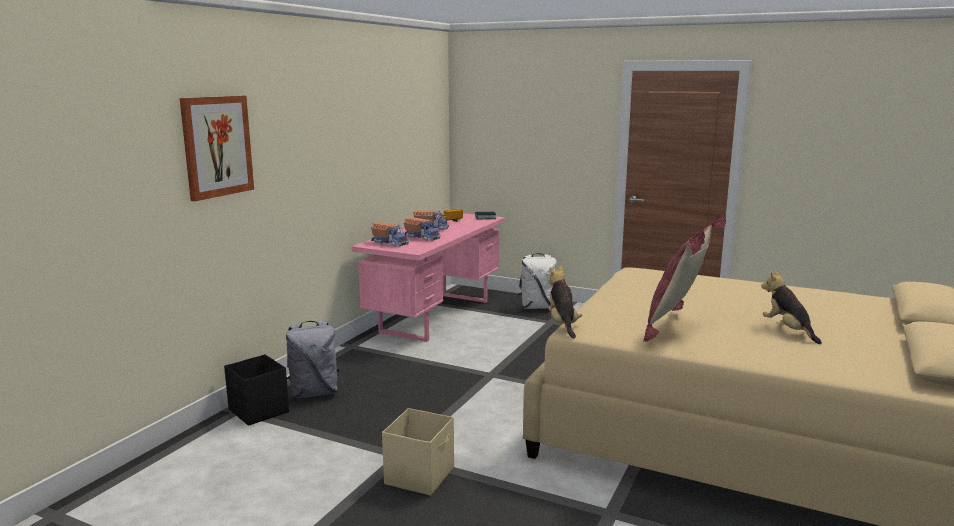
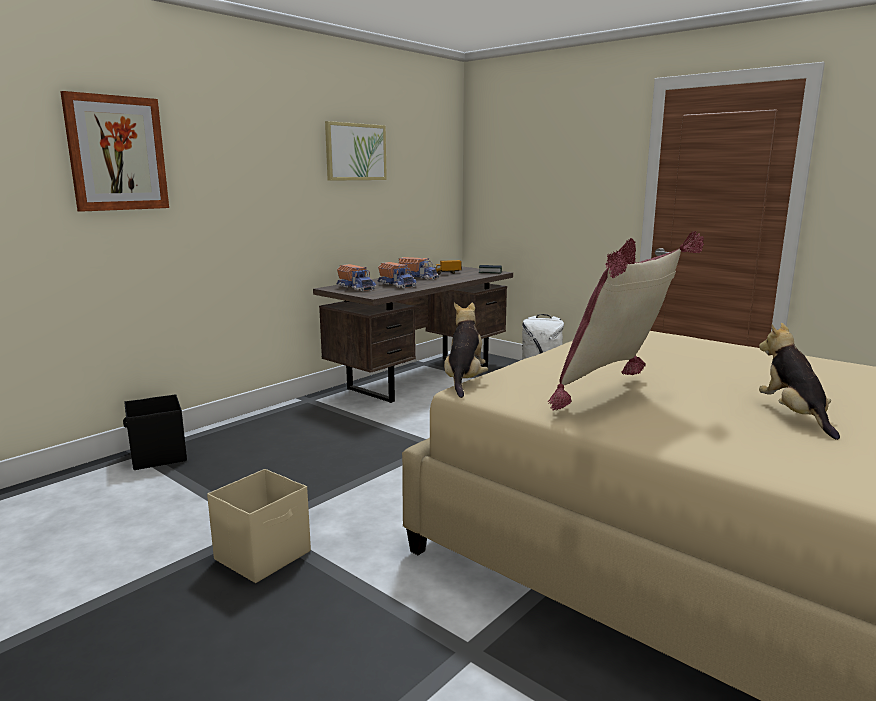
camera: 15 degrees right, 0 degrees up
grey backpack [286,320,340,398] -> none
pink desk [351,213,505,342] -> brown desk [313,267,513,403]
none -> picture [325,121,387,181]

